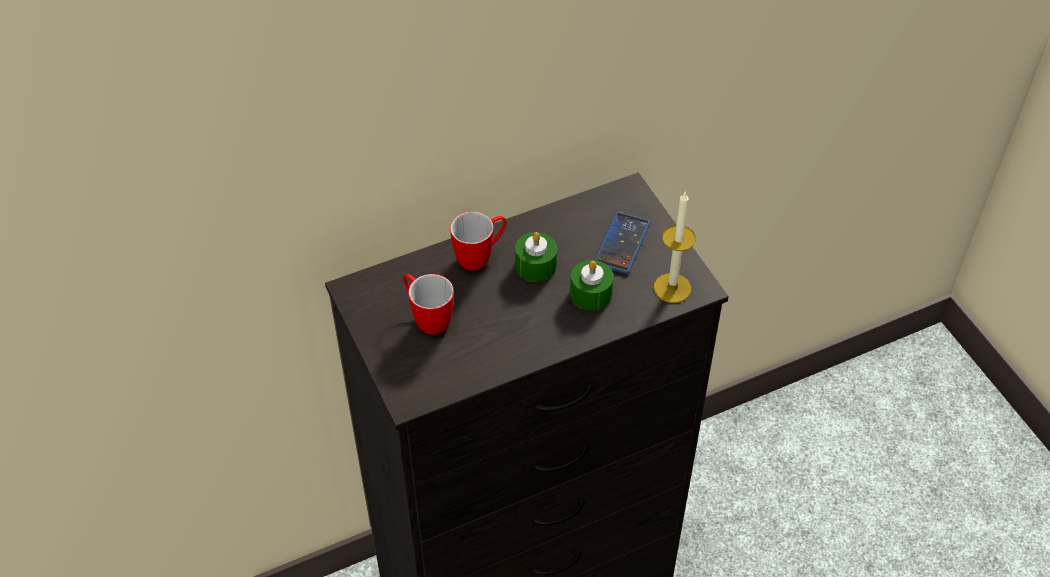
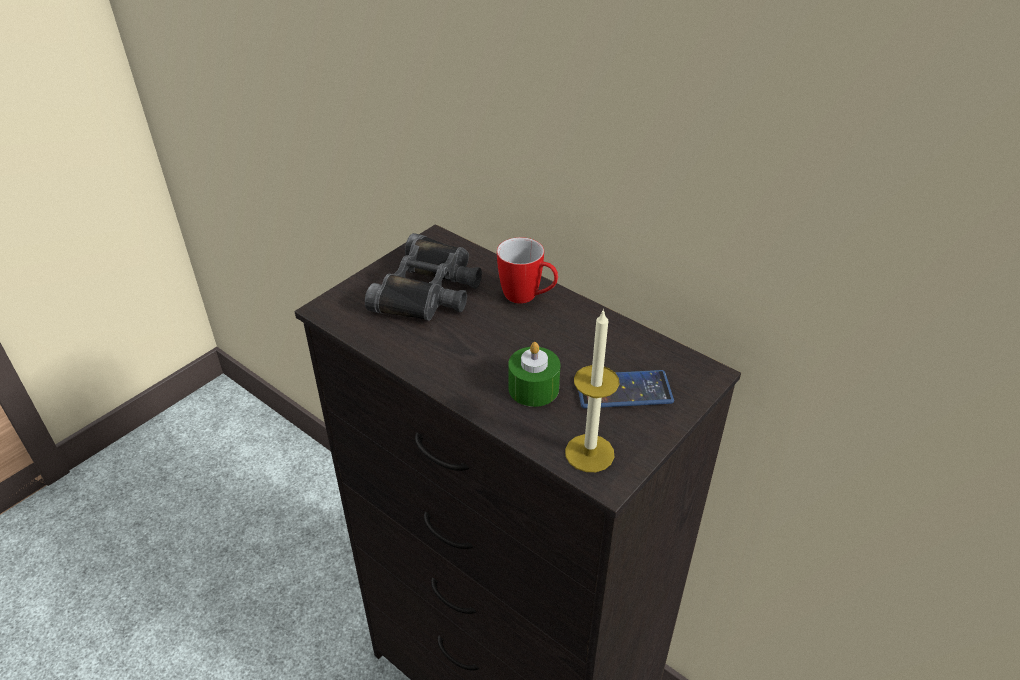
camera: 65 degrees right, 10 degrees down
mug [403,274,454,335] -> black binoculars [365,233,482,321]
green candle [515,232,557,282] -> none

